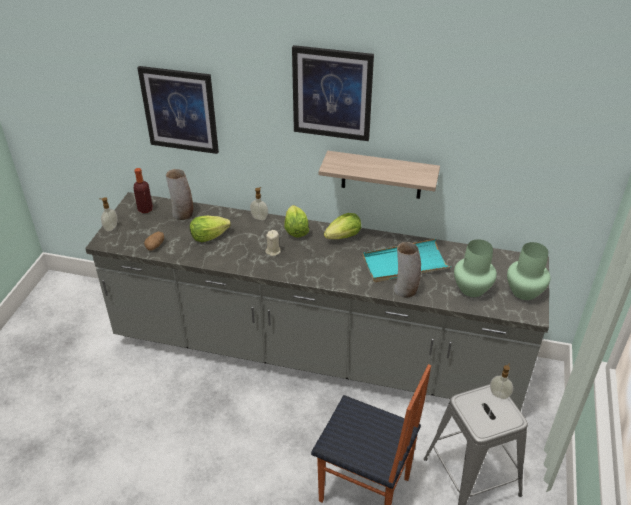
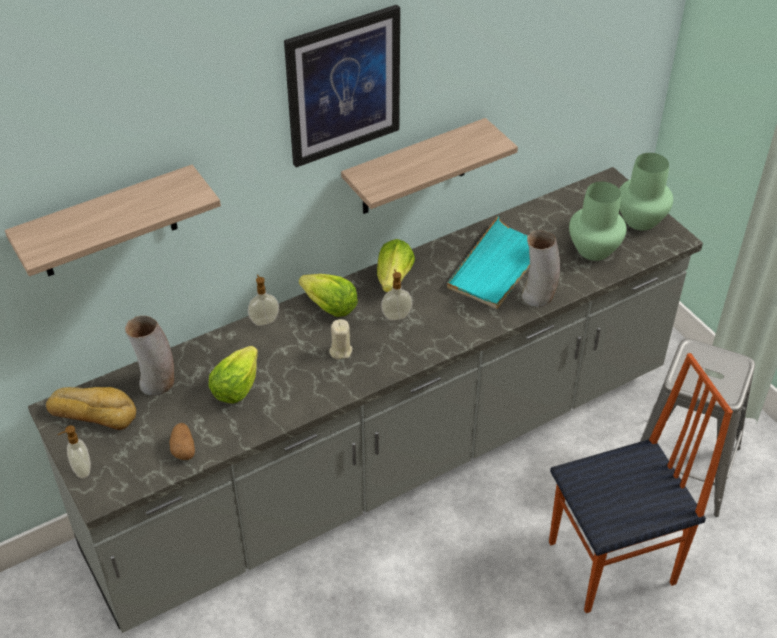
camera: 45 degrees left, 5 degrees up
bottle [134,168,153,213] -> bread [46,387,136,430]
picture [138,66,219,154] -> shelf [5,165,221,276]
soap dispenser [490,364,513,399] -> soap dispenser moved to [381,269,413,320]

